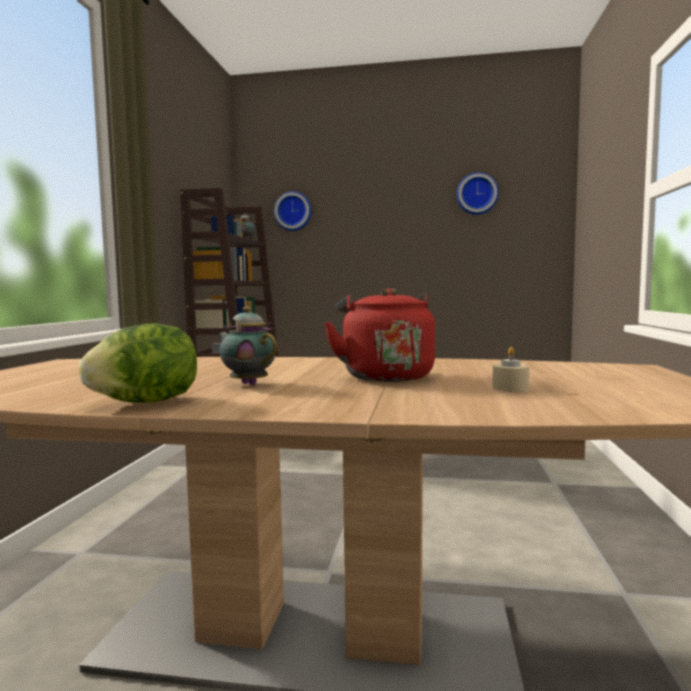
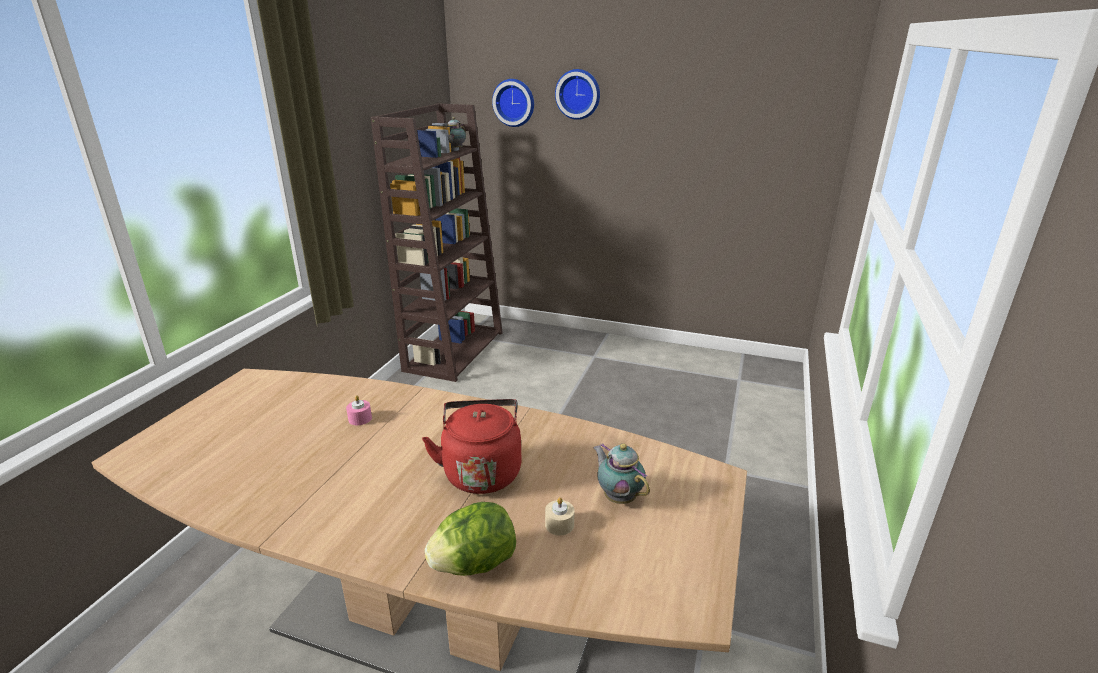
camera: 10 degrees right, 20 degrees up
lettuce [79,323,197,403] -> lettuce moved to [424,502,516,576]
teapot [218,306,277,385] -> teapot moved to [593,443,650,504]
wall clock [457,172,499,215] -> wall clock moved to [555,69,600,120]
none -> pink candle [346,395,372,425]

